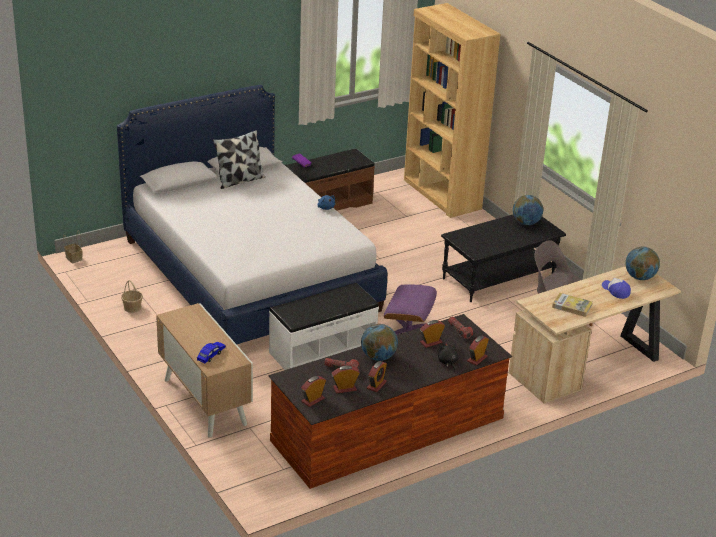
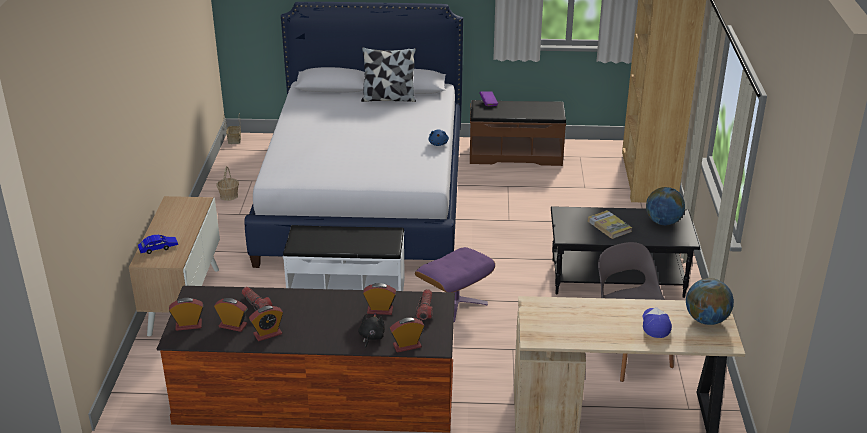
camera: 35 degrees right, 0 degrees up
globe [361,324,398,361] -> none
book [552,293,593,317] -> book moved to [588,210,632,239]

